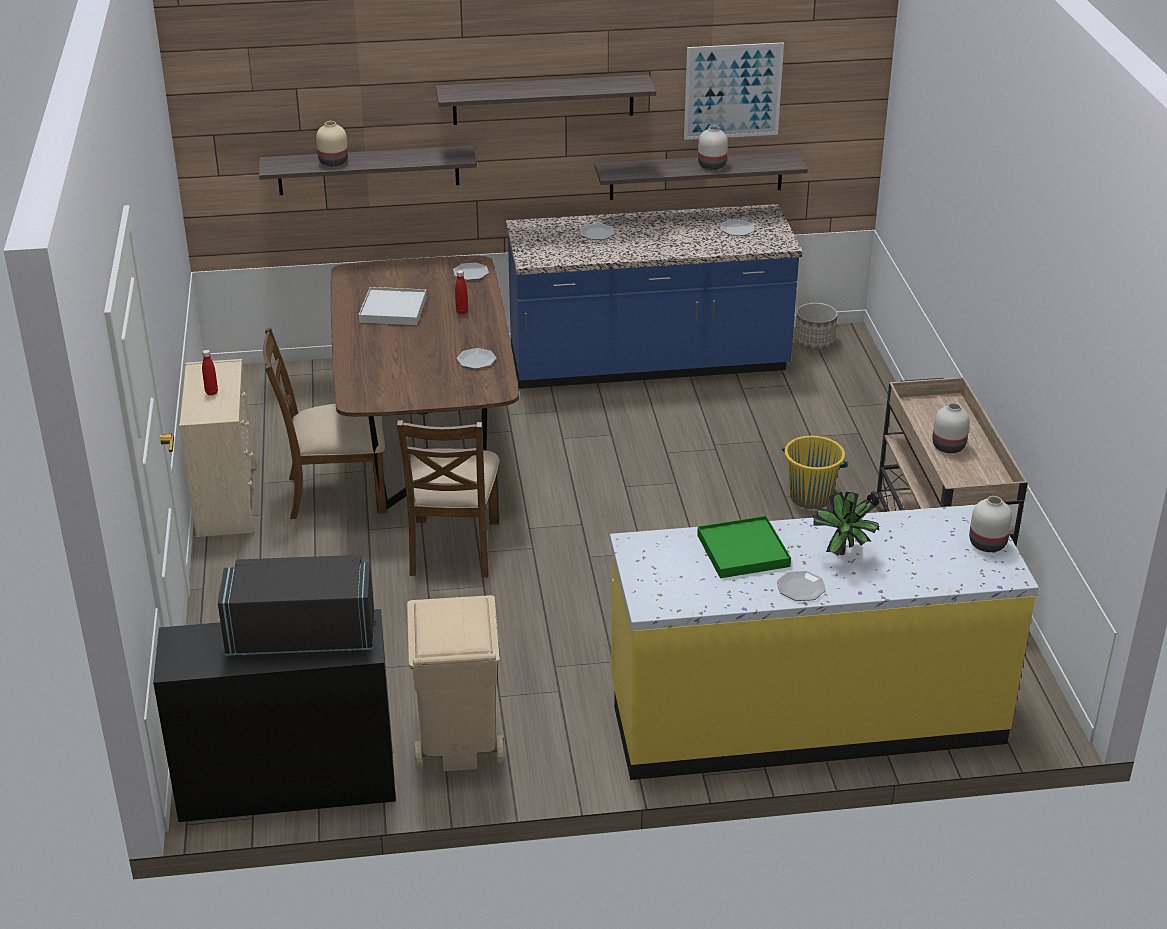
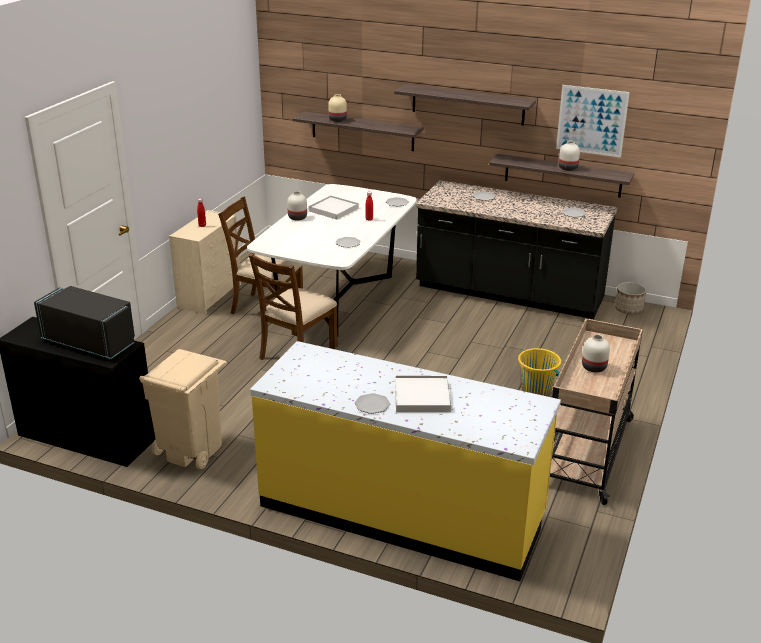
camera: 30 degrees right, 5 degrees down
brown dining table [331,256,519,509] -> white dining table [247,184,417,334]
blue counter [506,204,802,389] -> black counter [416,180,617,319]
green tray [697,516,791,578] -> none
potted plant [813,492,880,556] -> white tray [395,375,452,412]
white vase [969,496,1012,552] -> white vase moved to [287,191,307,221]

